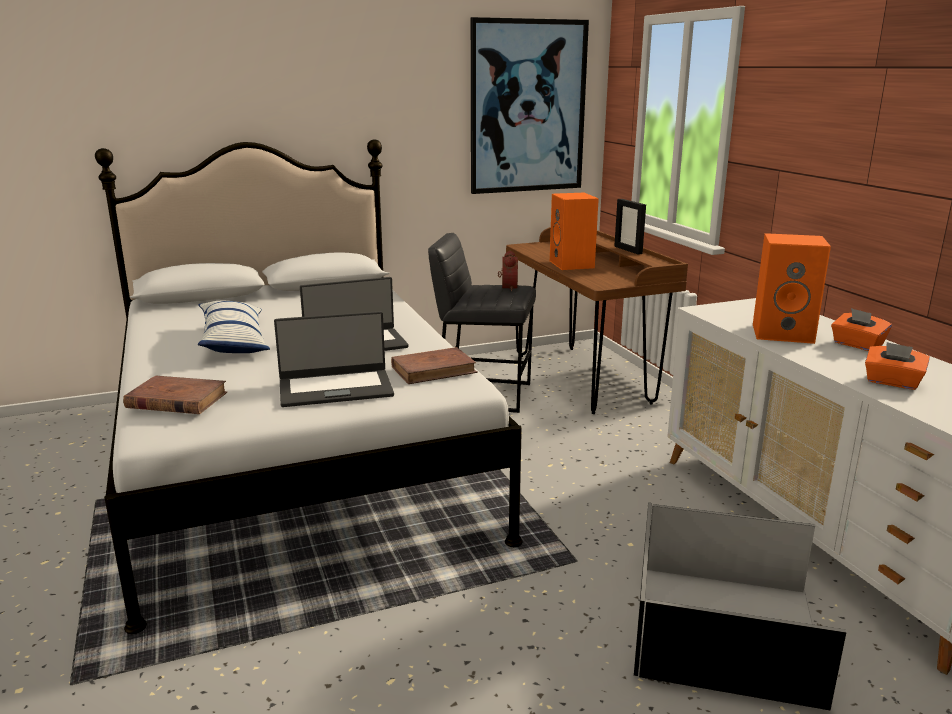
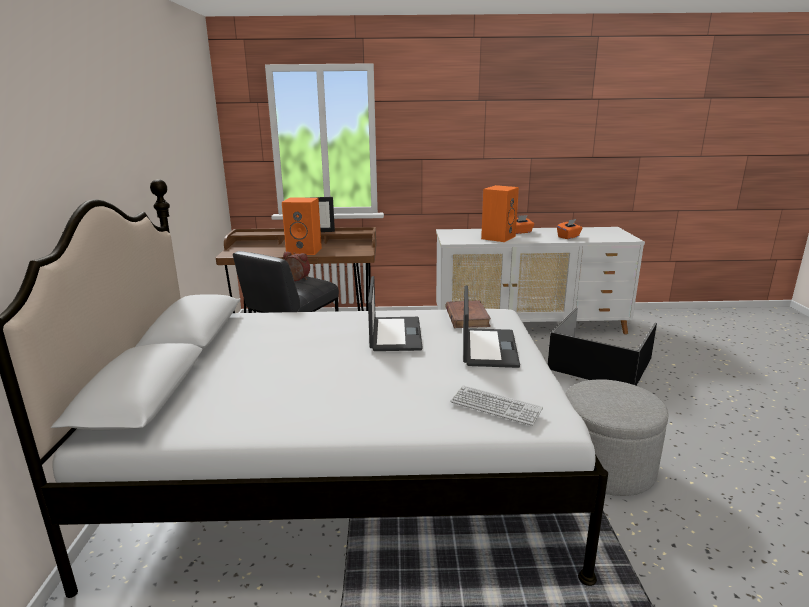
camera: 70 degrees left, 0 degrees up
brown book [123,376,227,414] -> keyboard [450,385,543,426]
pillow [198,301,270,353] -> none
picture [471,17,589,194] -> none
none -> grey ottoman [566,379,669,496]

